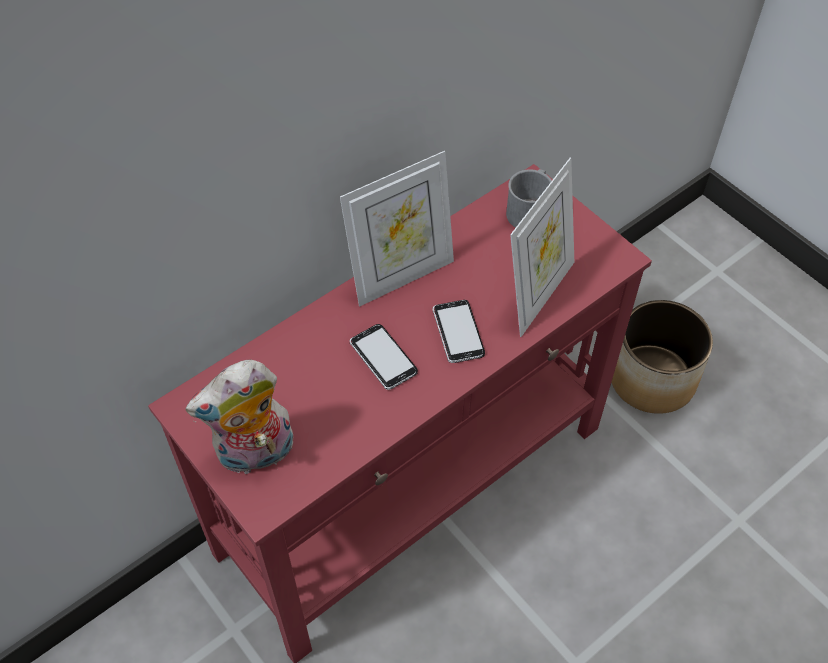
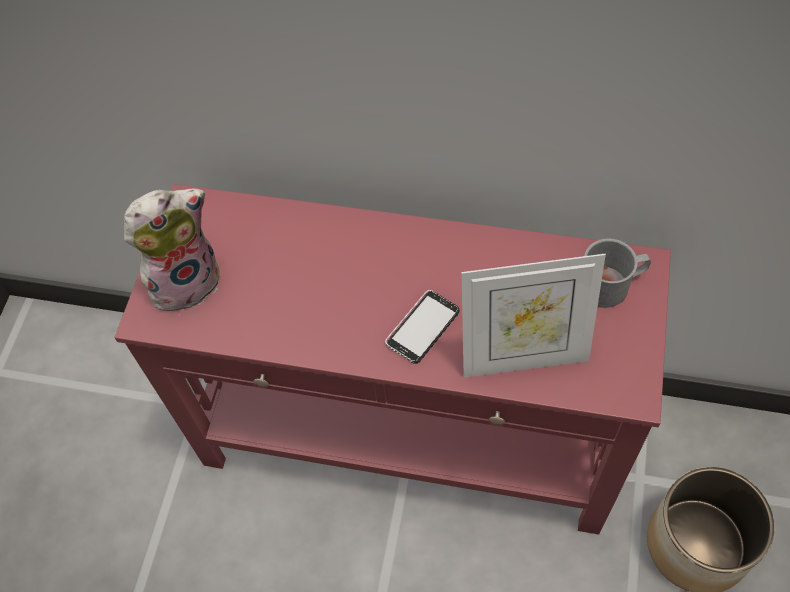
camera: 55 degrees right, 5 degrees up
plush toy [186,360,293,474] -> plush toy turned 120 degrees clockwise [124,188,220,316]
picture frame [340,151,454,307] -> none
phone [350,324,418,390] -> none

